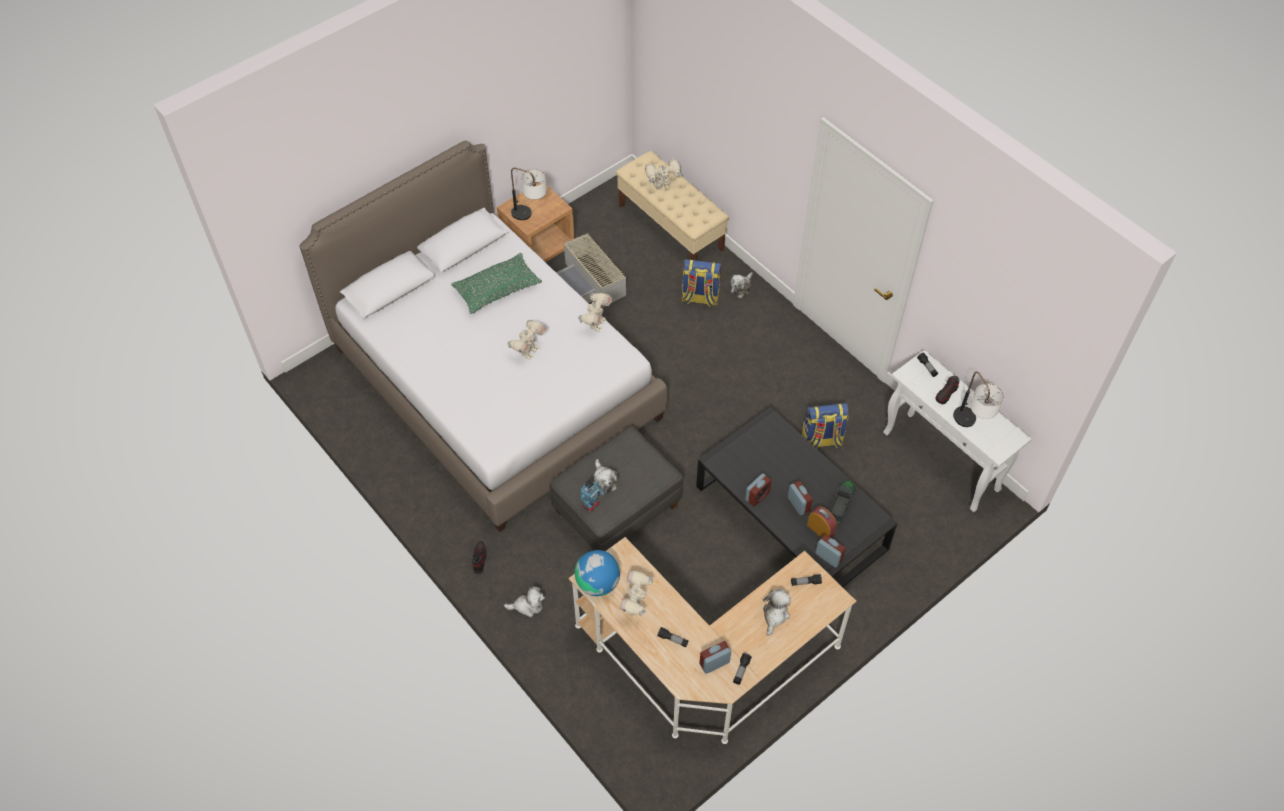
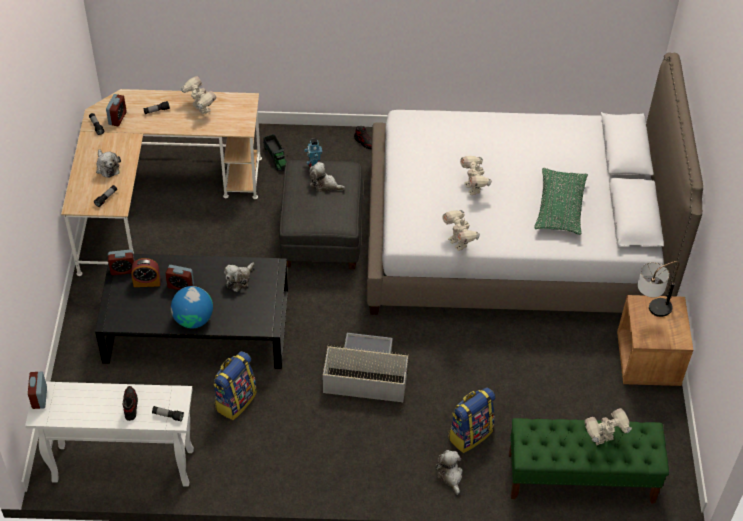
camera: 130 degrees right, 5 degrees down
plush toy [504,586,545,617] -> plush toy moved to [224,262,254,292]
grey storage box [556,233,626,308] -> grey storage box moved to [323,333,408,402]
globe [575,550,620,596] -> globe moved to [171,286,213,328]
beige bench [616,151,729,260] -> green bench [509,418,669,504]
toy robot [645,158,682,189] -> toy robot turned 135 degrees counterclockwise [585,408,632,445]
alarm clock [745,473,772,506] -> alarm clock moved to [28,372,47,409]
toy truck [830,480,856,525] -> toy truck moved to [263,134,287,171]
table lamp [953,371,1004,427] -> none

